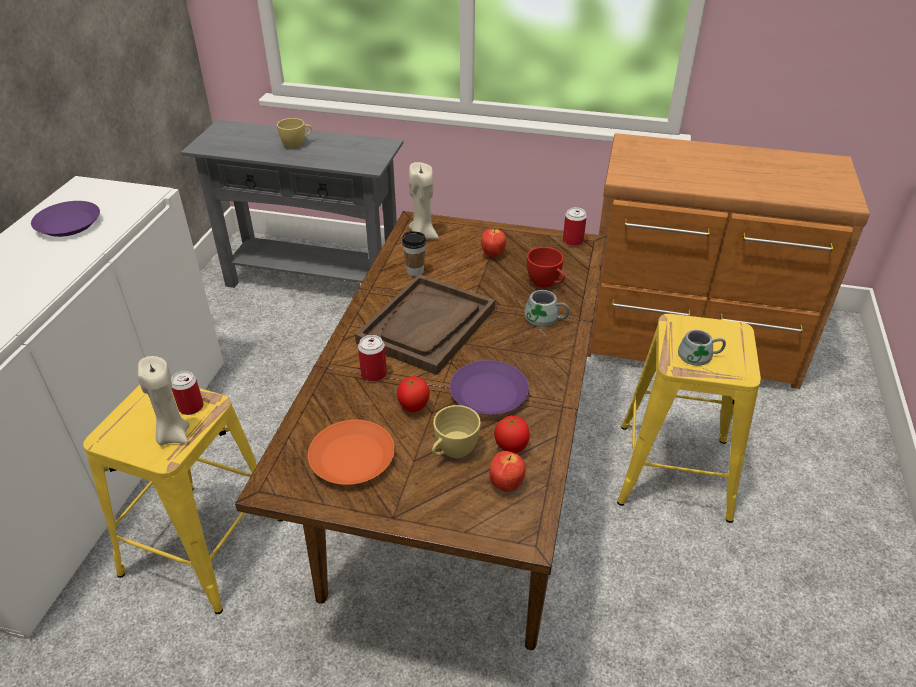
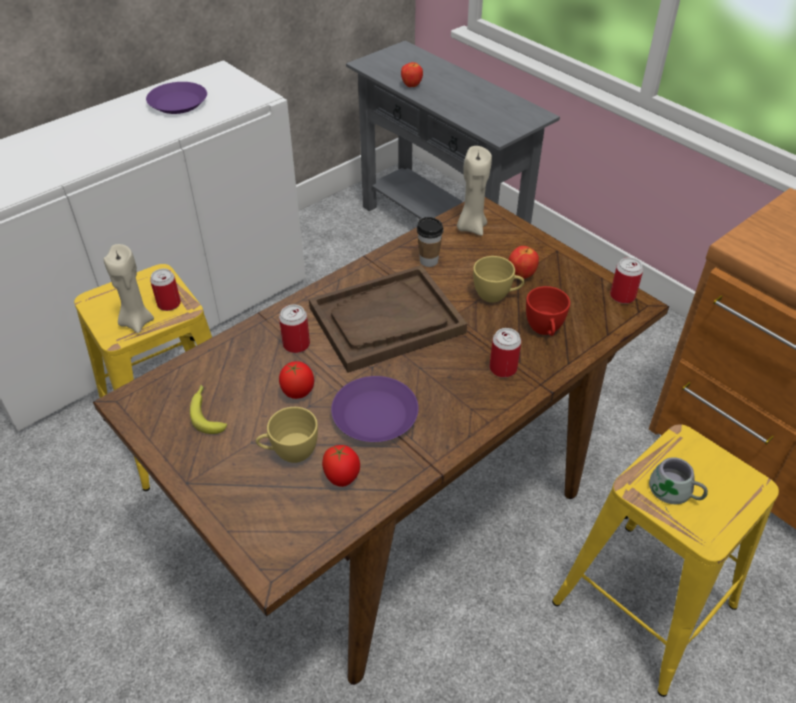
camera: 35 degrees right, 5 degrees up
yellow cup [277,118,312,148] -> yellow cup moved to [473,256,525,303]
orange plate [308,420,395,485] -> banana [190,385,227,434]
apple [489,451,526,492] -> apple moved to [401,62,423,87]
grey mug [525,290,569,335] -> can [490,328,521,378]

